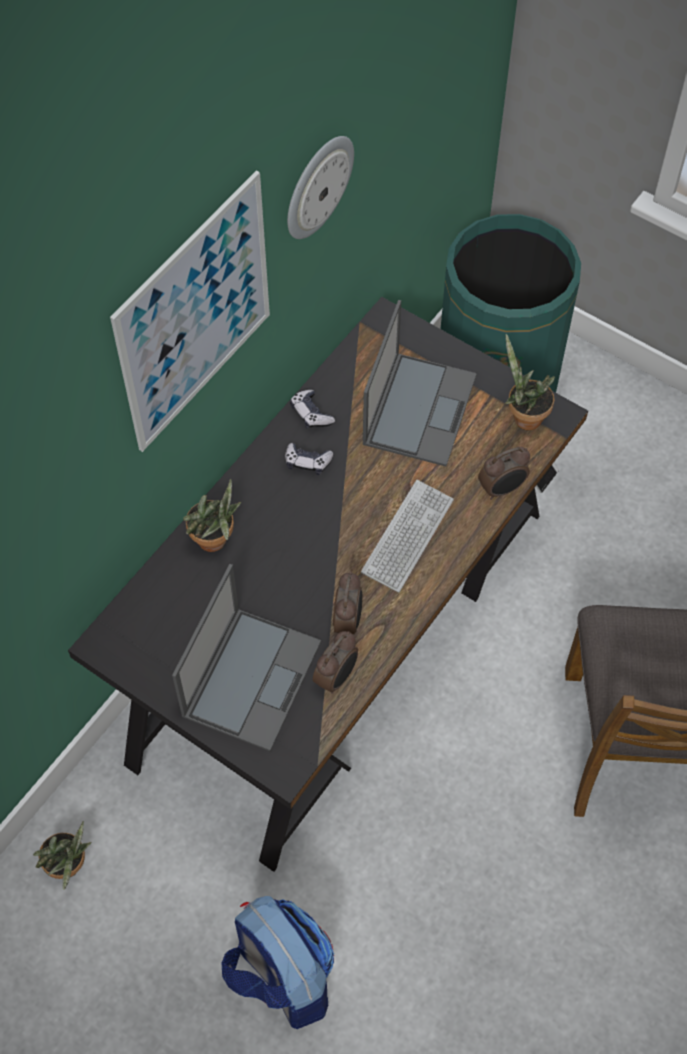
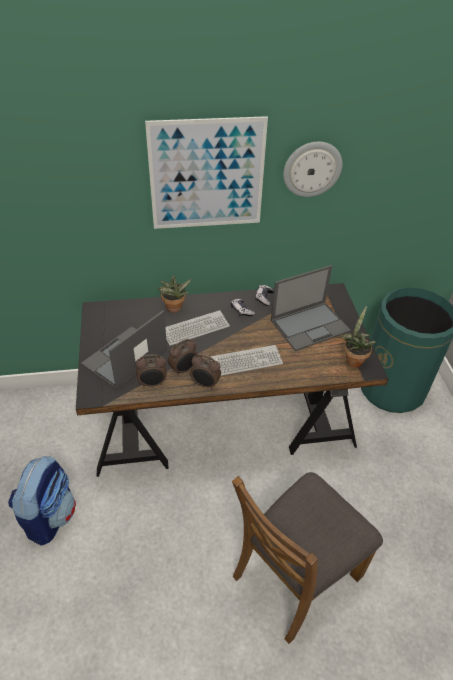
camera: 45 degrees right, 15 degrees down
potted plant [33,821,92,890] -> none
laptop [172,564,321,751] -> laptop turned 150 degrees clockwise [81,310,167,390]
alarm clock [478,447,530,500] -> alarm clock moved to [190,354,221,390]
none -> keyboard [165,310,230,346]

